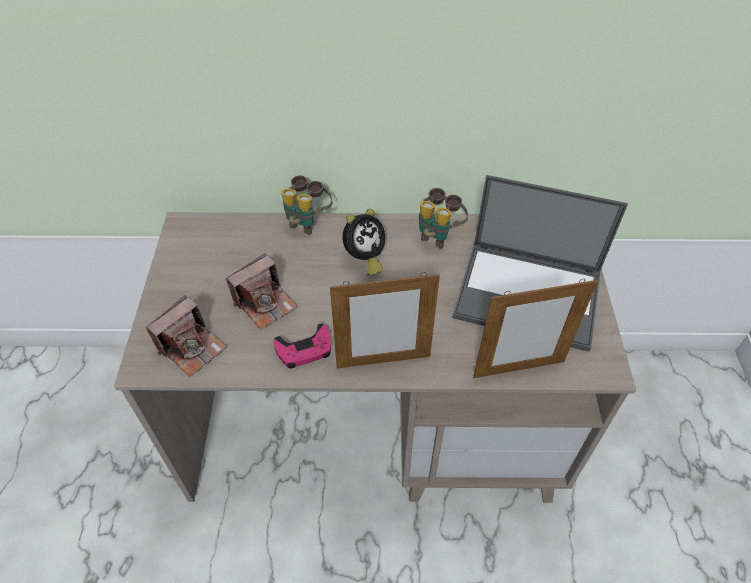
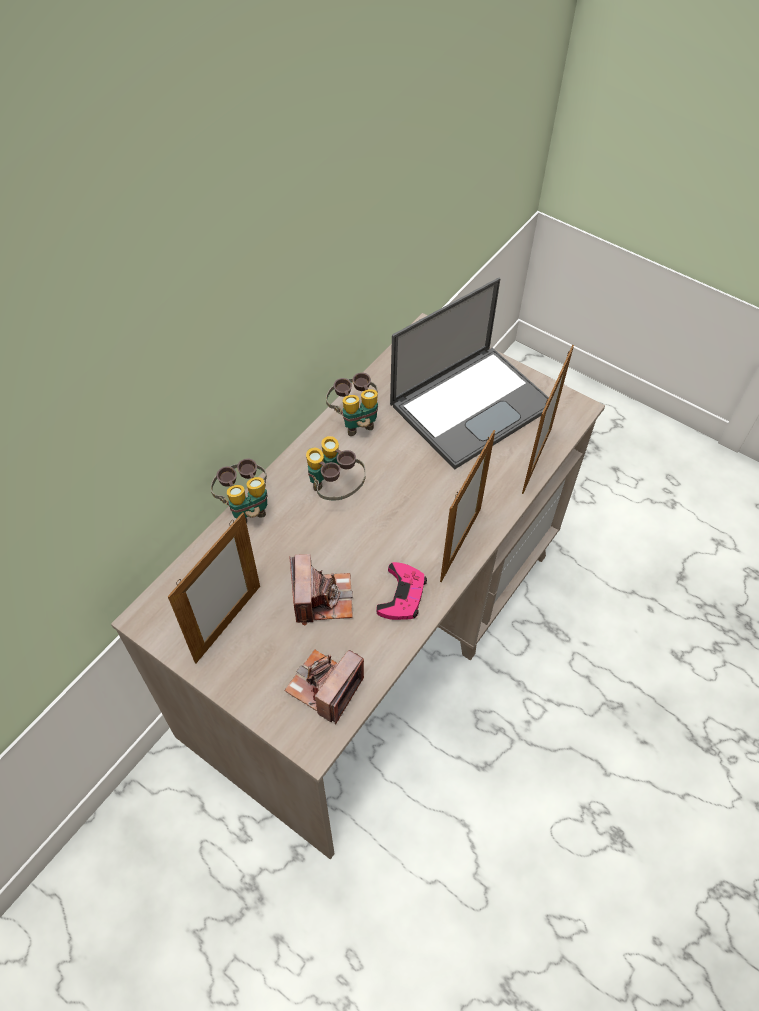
camera: 55 degrees left, 5 degrees up
camera [146,295,227,376] -> camera turned 135 degrees counterclockwise [284,649,364,724]
alarm clock [342,209,385,276] -> binoculars [306,436,366,500]
none -> picture frame [168,512,260,663]

